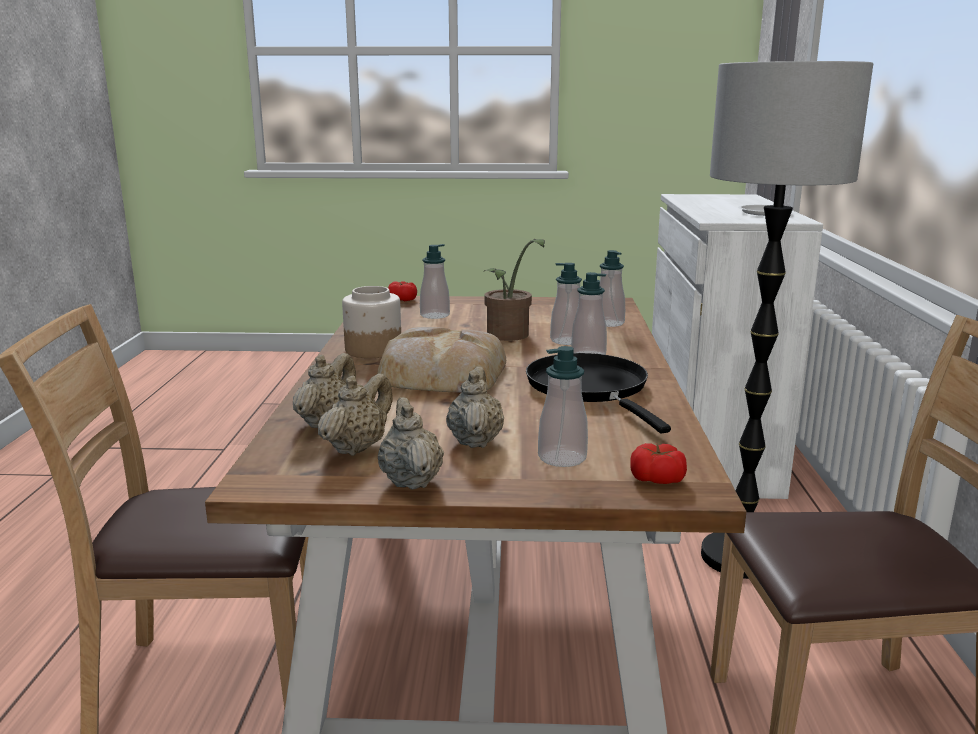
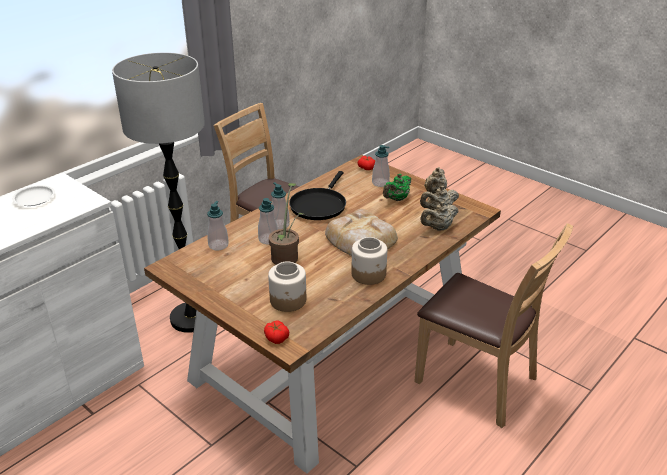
camera: 140 degrees left, 15 degrees up
soap dispenser [420,244,450,319] -> jar [268,261,306,312]
beige teapot [446,366,504,448] -> green teapot [383,174,411,201]

